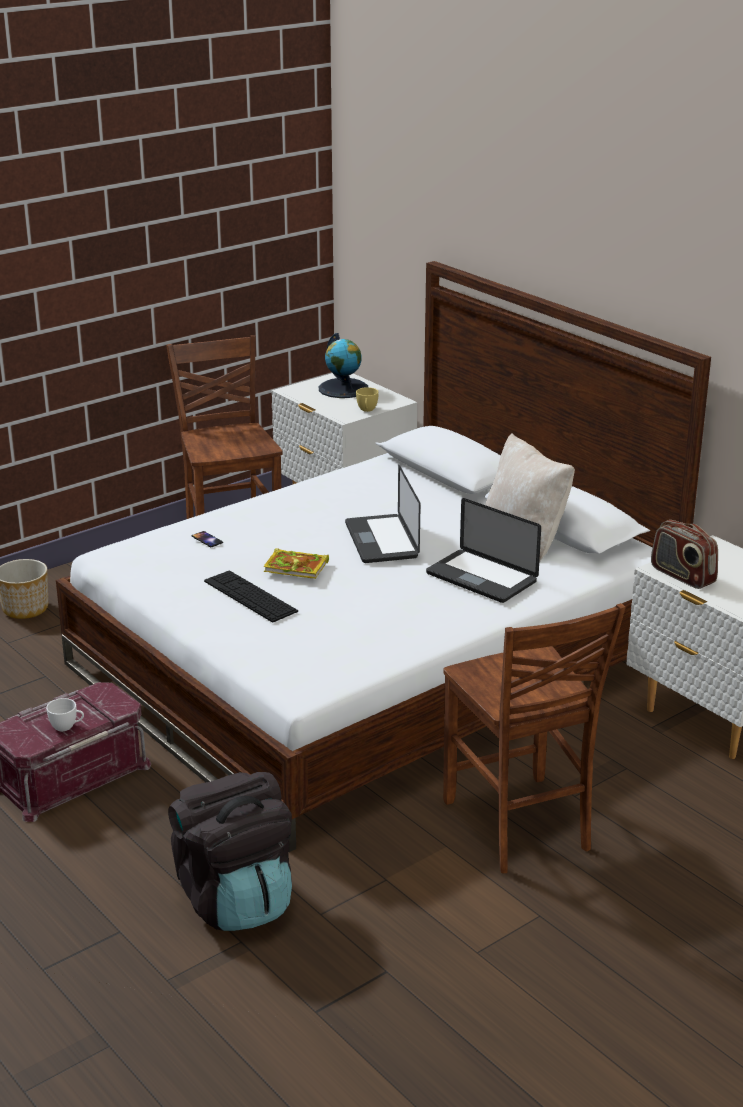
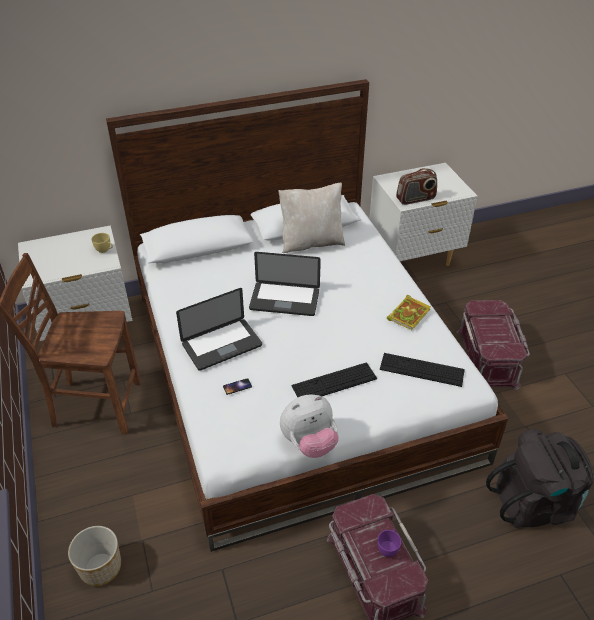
camera: 70 degrees left, 15 degrees up
white cup [46,698,84,731] -> purple cup [377,529,401,557]
book [264,548,329,579] -> book moved to [387,295,431,330]
globe [319,333,368,398] -> none
laptop [426,498,541,603] -> laptop moved to [176,288,262,371]
brown chair [443,603,626,873] -> red storage box [457,300,530,390]
none -> plush toy [280,395,339,458]
none -> keyboard [380,353,465,387]

